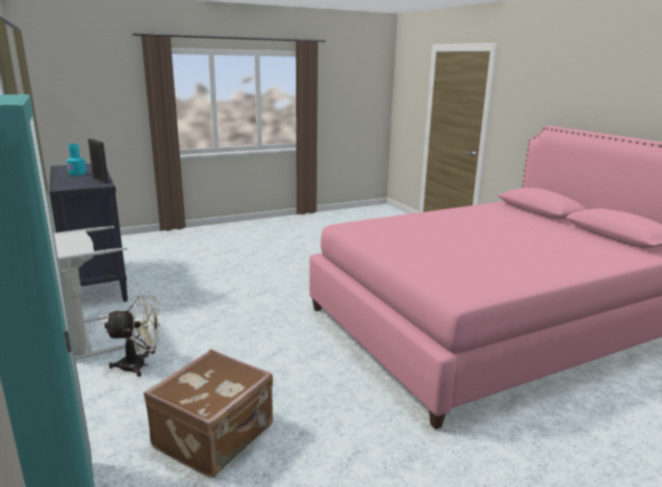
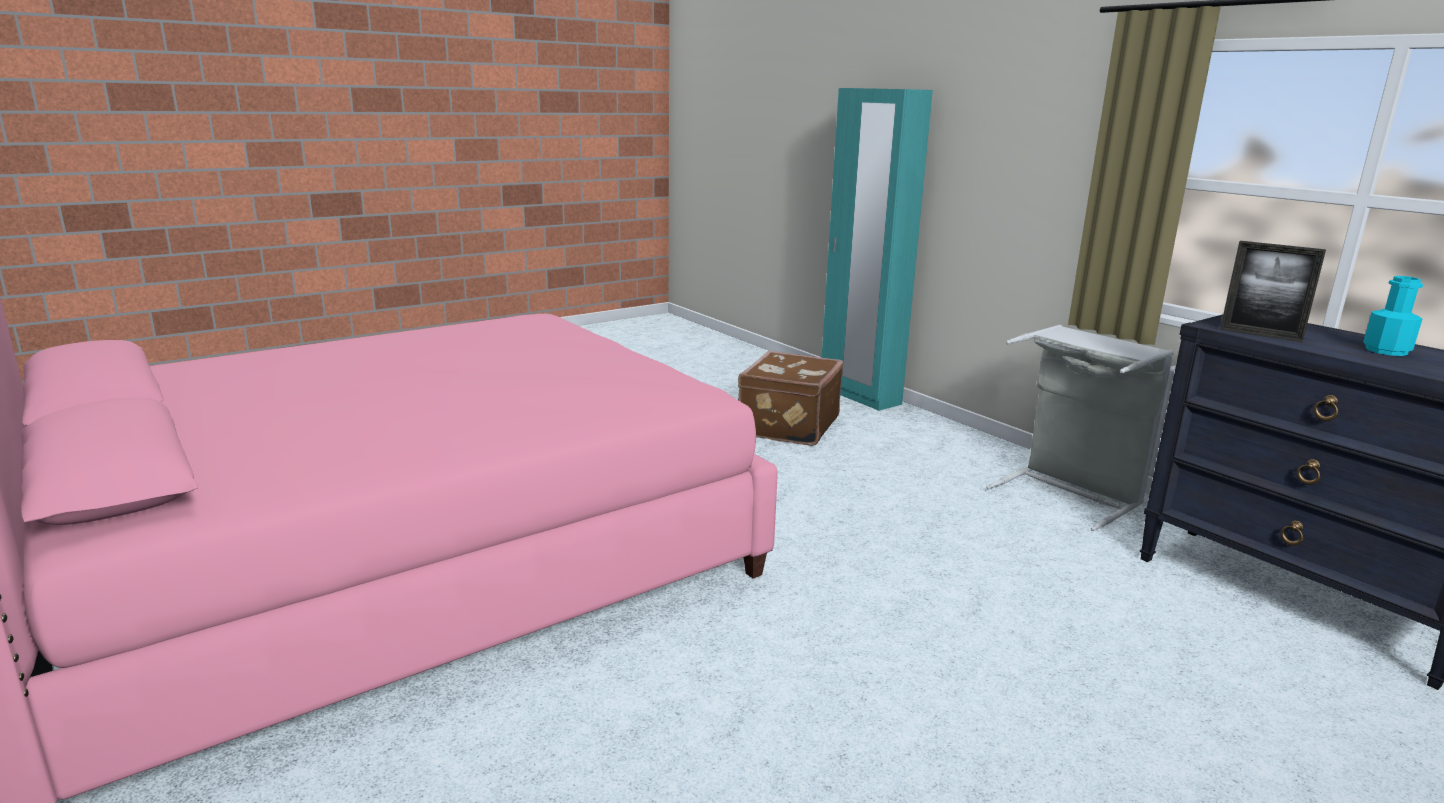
camera: 170 degrees right, 0 degrees up
beige fan [104,295,161,377] -> none

